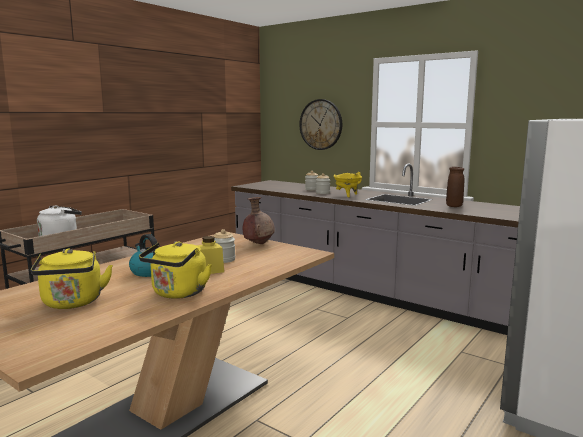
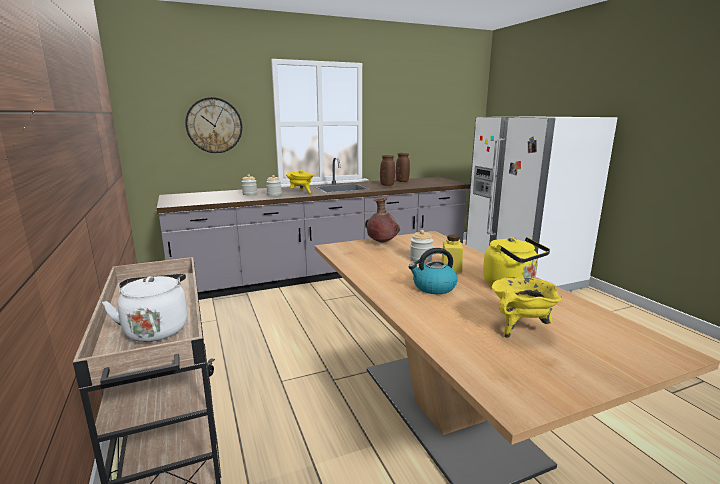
camera: 60 degrees left, 5 degrees up
yellow kettle [31,249,113,309] -> yellow cooking pot [492,277,562,338]
none -> brown vase [396,153,410,182]

